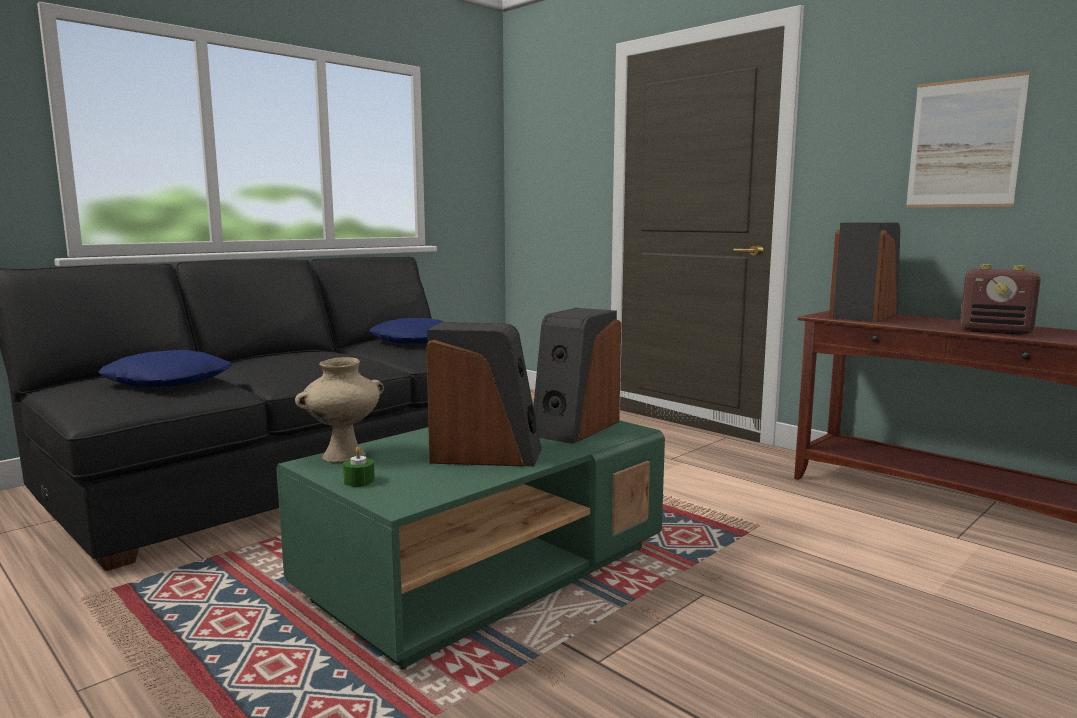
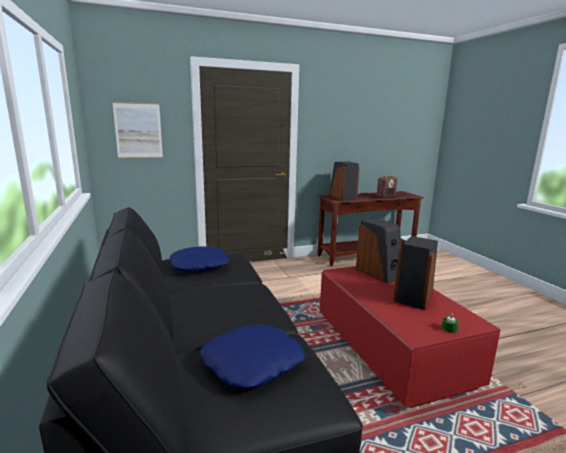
camera: 65 degrees left, 5 degrees up
green coffee table [276,402,665,669] -> red coffee table [320,266,501,408]
beige vase [295,357,384,462] -> none
picture [906,71,1030,207] -> picture moved to [112,102,163,158]

